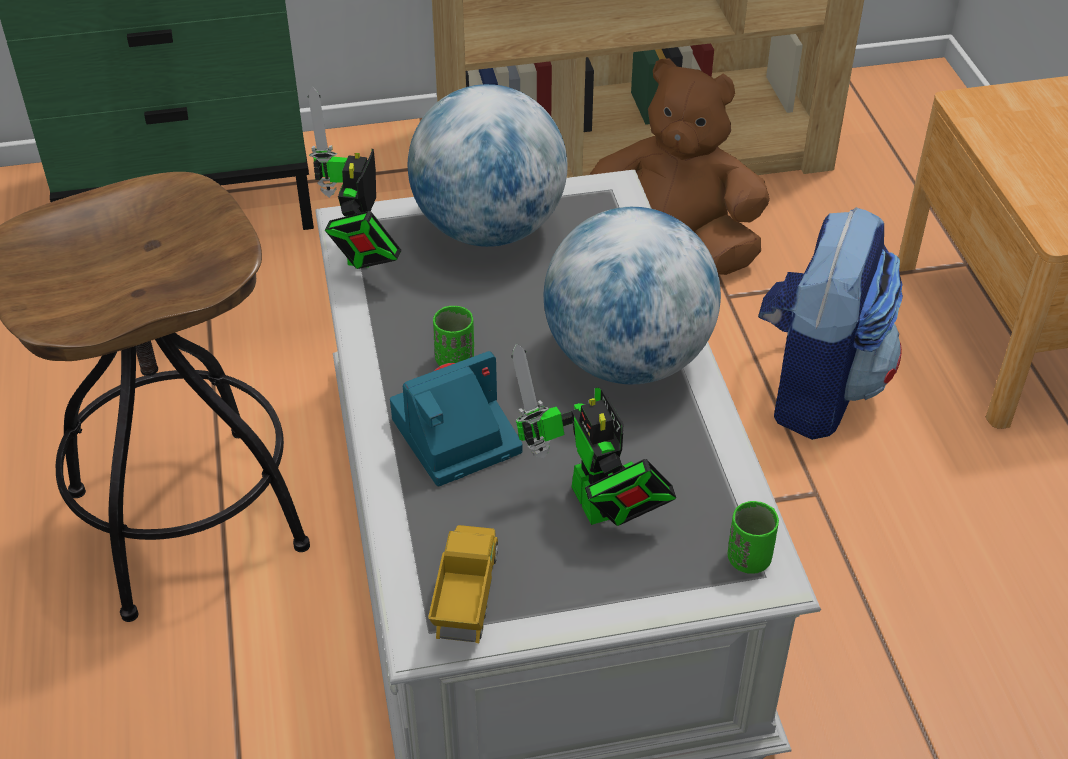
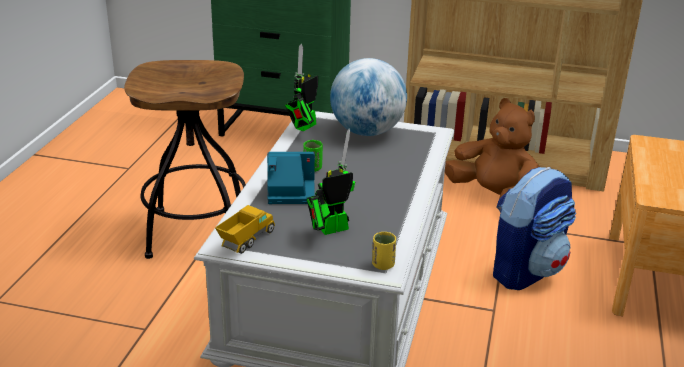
camera: 25 degrees right, 15 degrees down
toy robot [511,344,676,526] -> toy robot turned 60 degrees clockwise [307,129,355,235]
globe [544,207,721,384] -> none
green cup [728,501,779,574] -> yellow cup [372,232,396,270]

